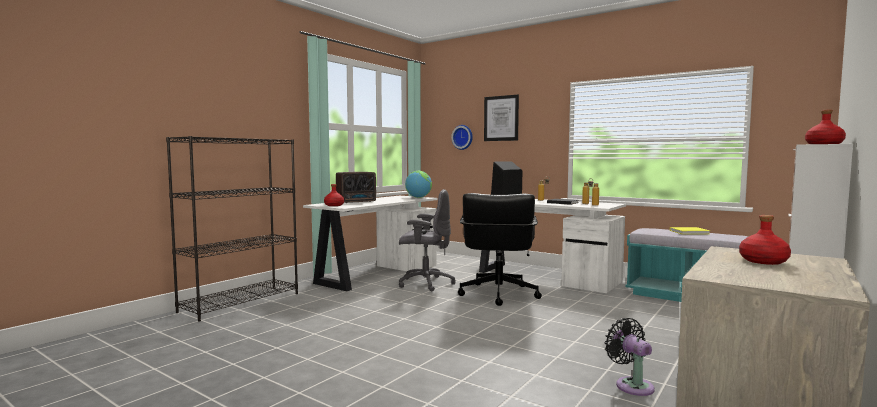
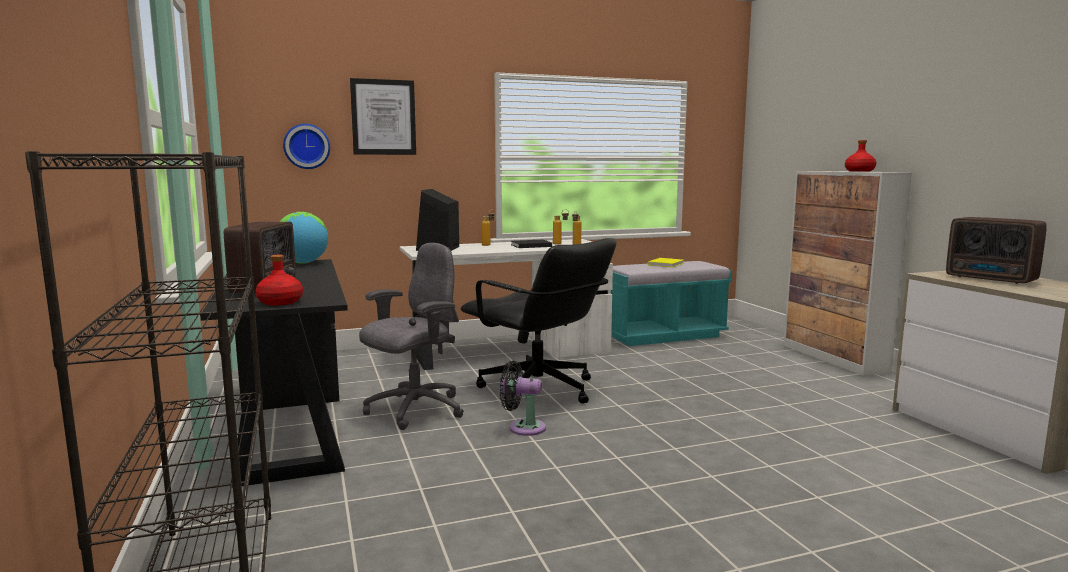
camera: 55 degrees left, 5 degrees up
white desk [303,196,438,291] -> black desk [200,259,348,488]
black fan [605,318,655,396] -> black fan moved to [500,361,546,436]
red bottle [739,215,791,265] -> radio [946,217,1047,284]

